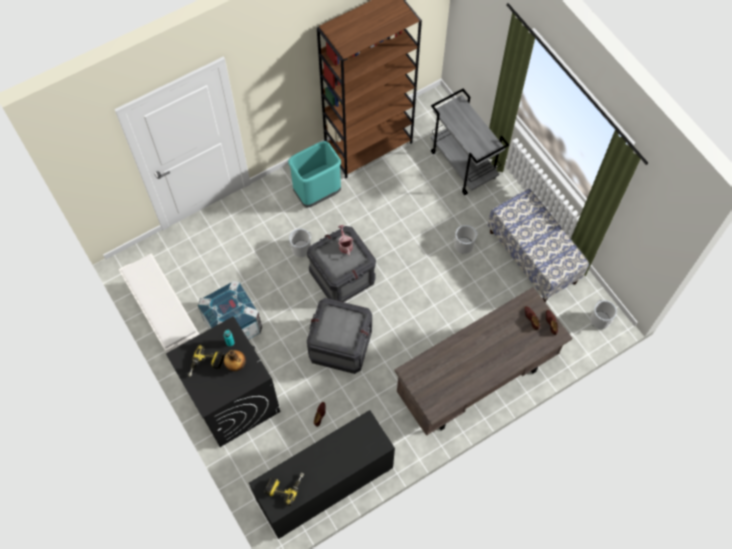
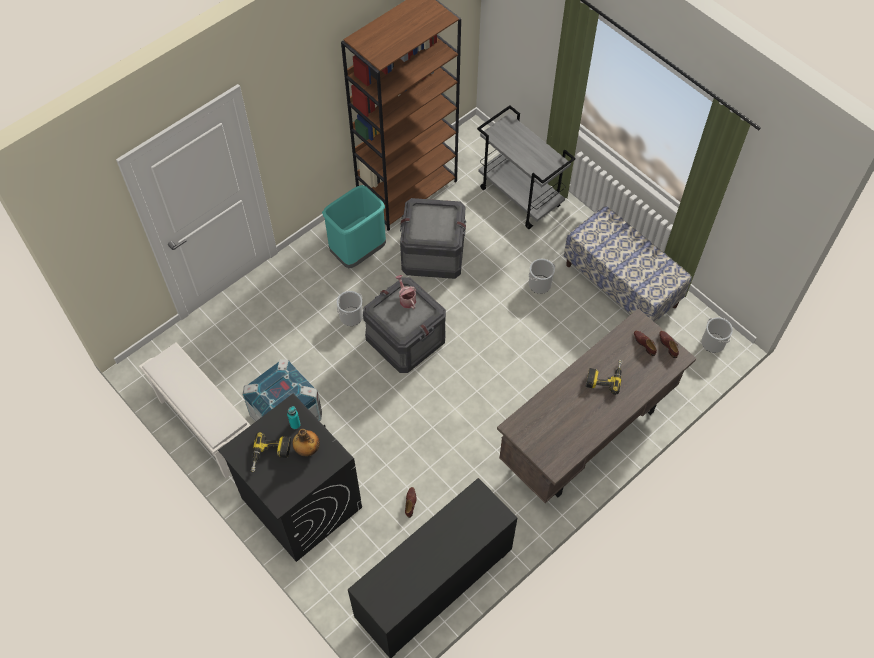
camera: 10 degrees left, 5 degrees down
power drill [265,473,304,506] -> power drill moved to [586,360,622,395]
crate [307,298,372,374] -> crate moved to [400,198,466,279]

